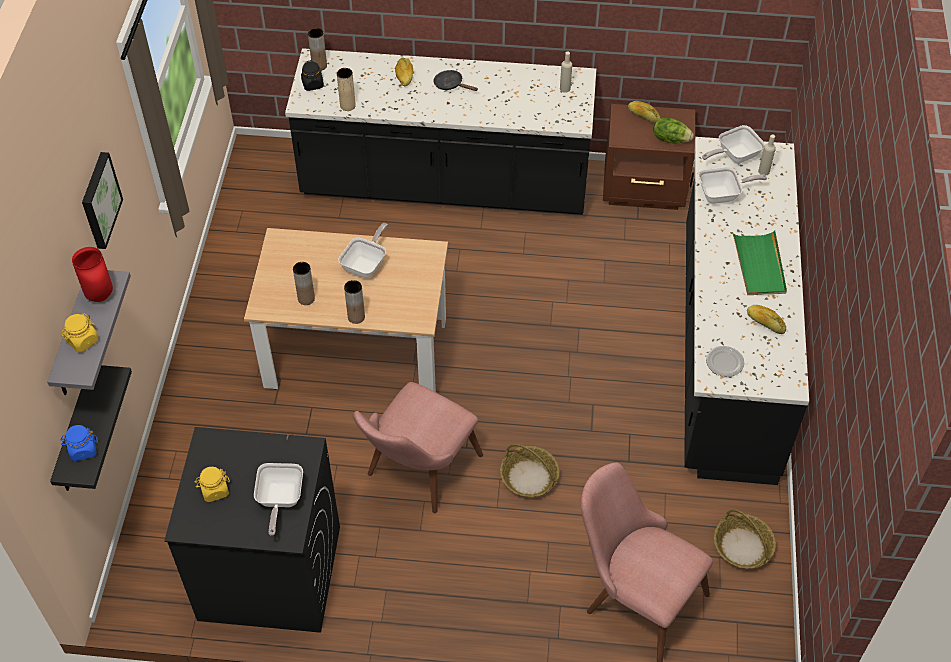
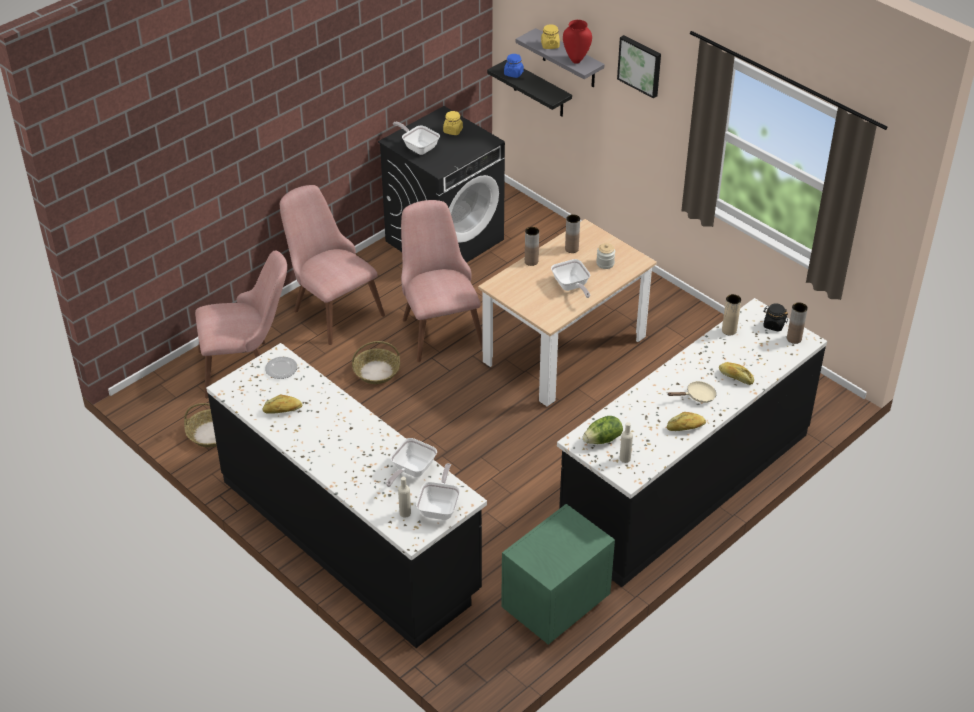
camera: 130 degrees right, 10 degrees down
black frying pan [433,70,478,91] -> beige frying pan [668,381,716,403]
brown nightstand [603,104,695,210] -> green nightstand [501,504,615,645]
bread [628,101,660,123] -> bread moved to [667,412,706,431]
lettuce [653,118,694,144] -> lettuce moved to [582,416,623,444]
green tray [732,230,787,295] -> none
none -> pink chair [280,185,385,345]
none -> jar [596,243,615,269]

